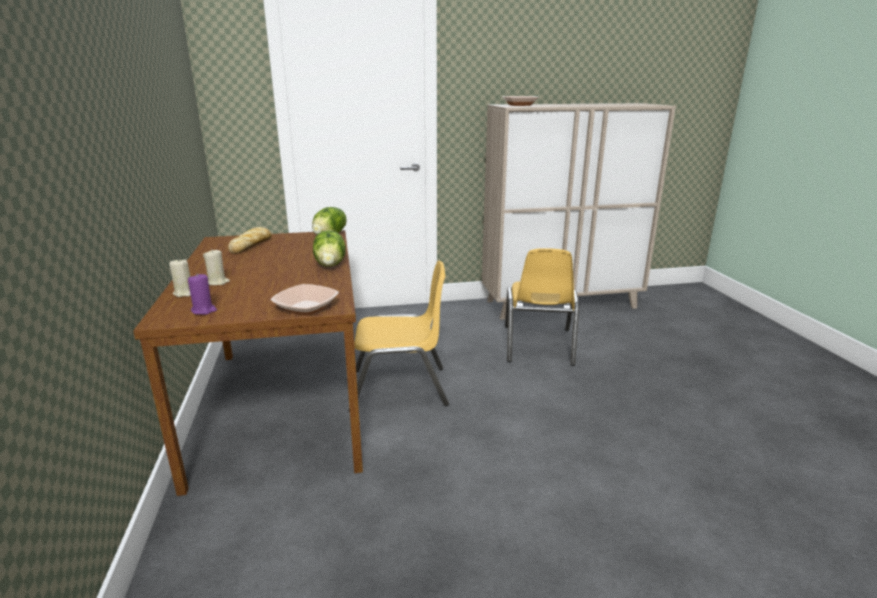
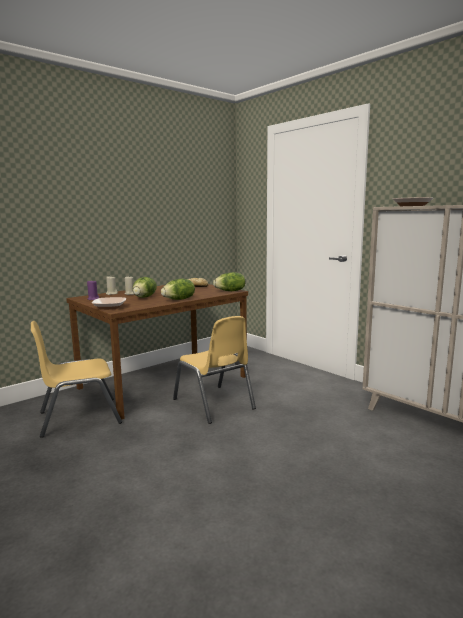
camera: 60 degrees right, 10 degrees down
yellow chair [505,248,579,366] -> yellow chair moved to [31,321,122,438]
none -> lettuce [133,277,157,298]

